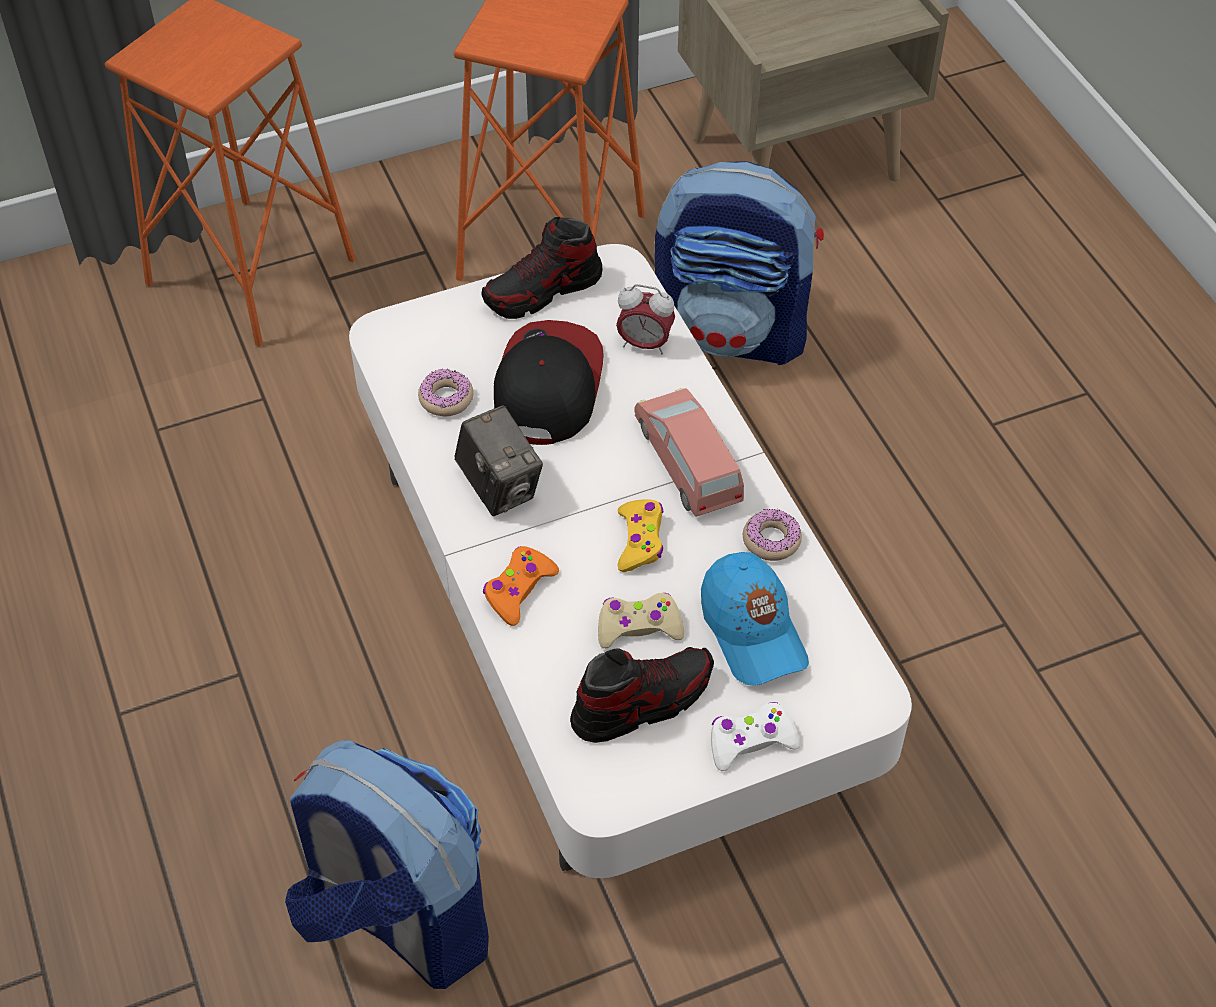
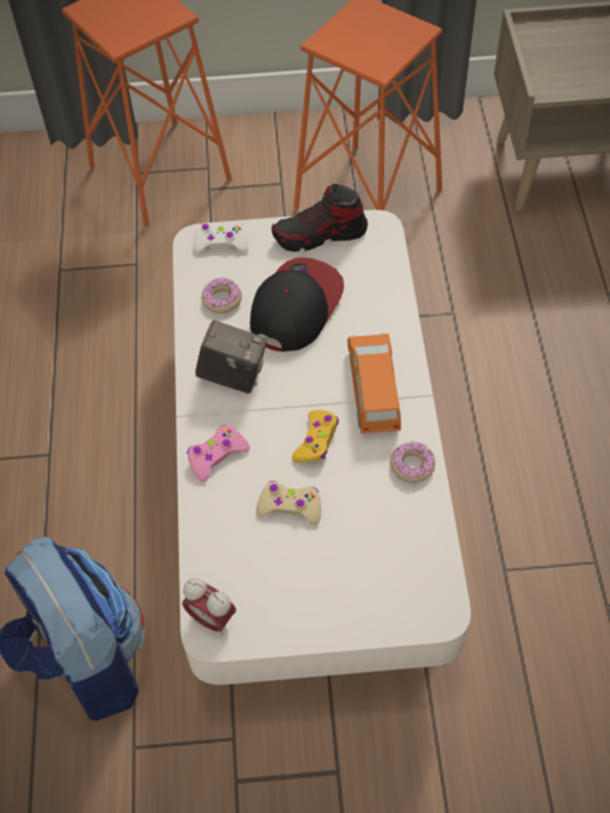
camera: 20 degrees right, 5 degrees up
camera [455,405,543,516] -> camera turned 60 degrees counterclockwise [195,320,267,394]
orange game controller [483,546,559,626] -> pink game controller [187,425,250,482]
shoe [570,647,714,743] -> none
alarm clock [616,284,675,355] -> alarm clock moved to [182,578,236,635]
pink toy car [634,388,744,517] -> orange toy car [348,333,401,434]
backpack [655,161,824,365] -> none
blue cap [701,552,809,686] -> none
white game controller [711,702,801,771] -> white game controller moved to [193,222,248,254]

